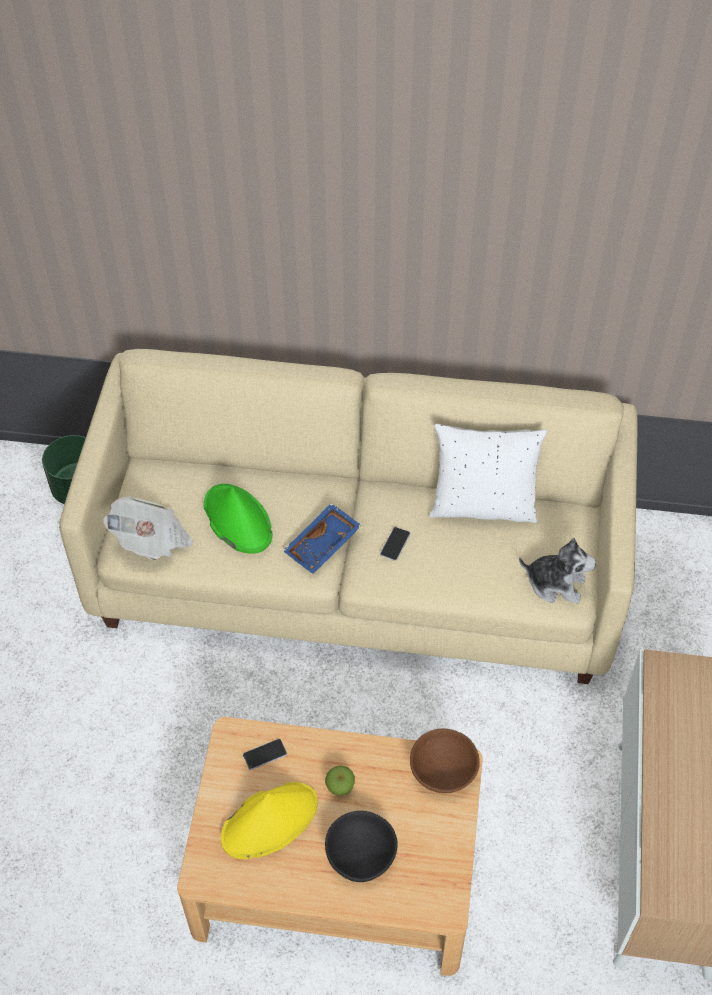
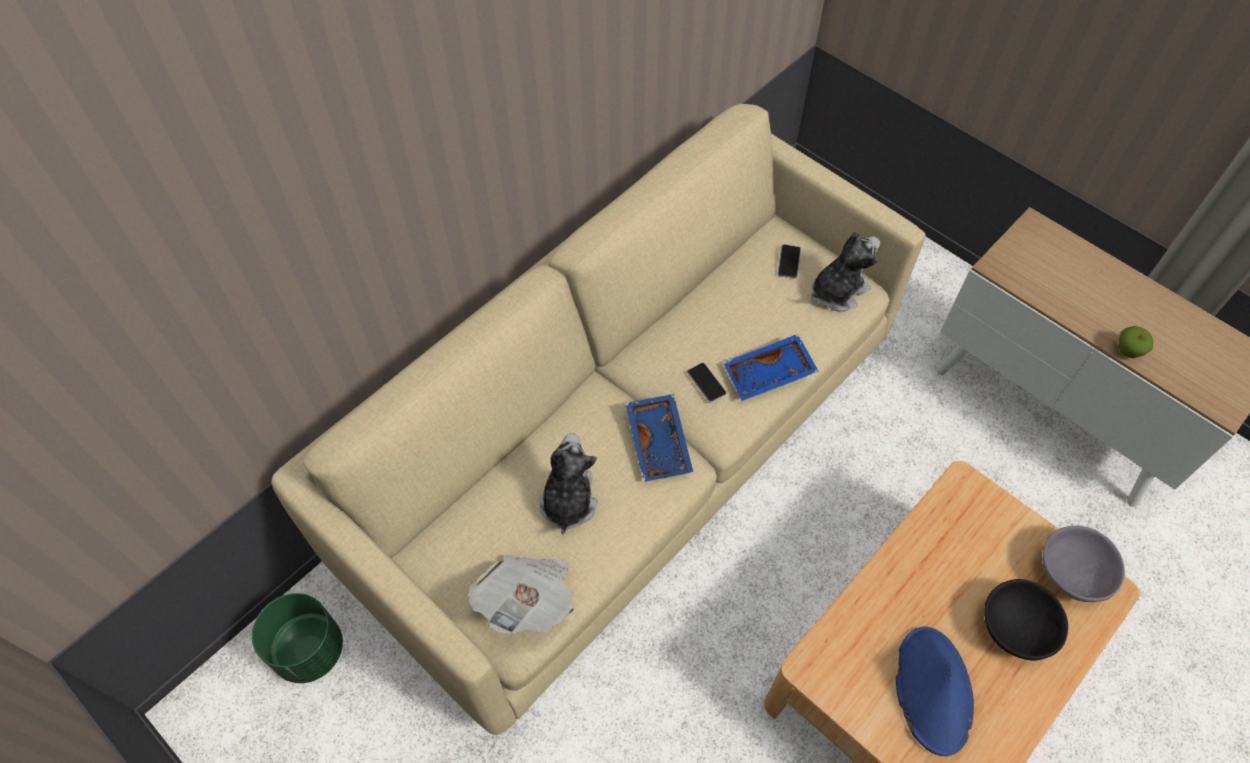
camera: 55 degrees left, 5 degrees up
green hat [204,484,272,554] -> plush toy [539,433,598,535]
yellow hat [221,782,318,859] -> blue hat [896,627,974,756]
phone [243,739,287,770] -> phone moved to [777,245,801,279]
apple [325,765,355,795] -> apple moved to [1118,326,1153,358]
brown bowl [410,728,480,793] -> none
white pillow [429,424,547,523] -> none
none -> blue tray [723,334,818,401]
none -> grey bowl [1042,526,1125,602]

